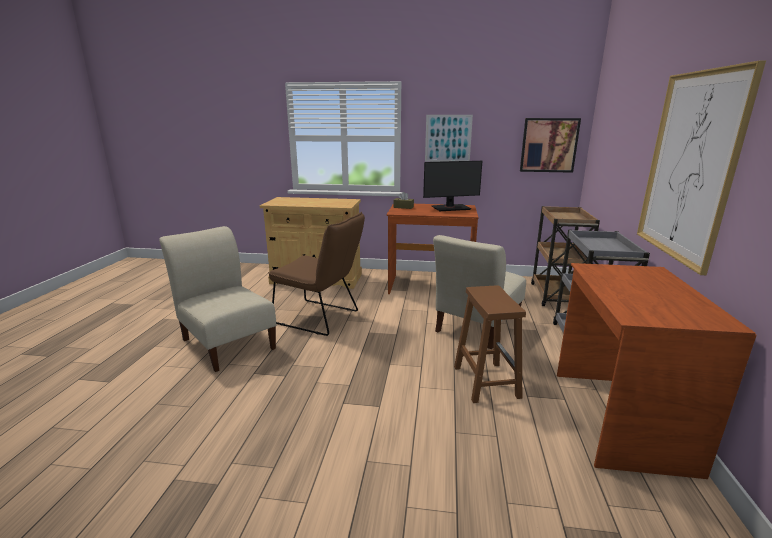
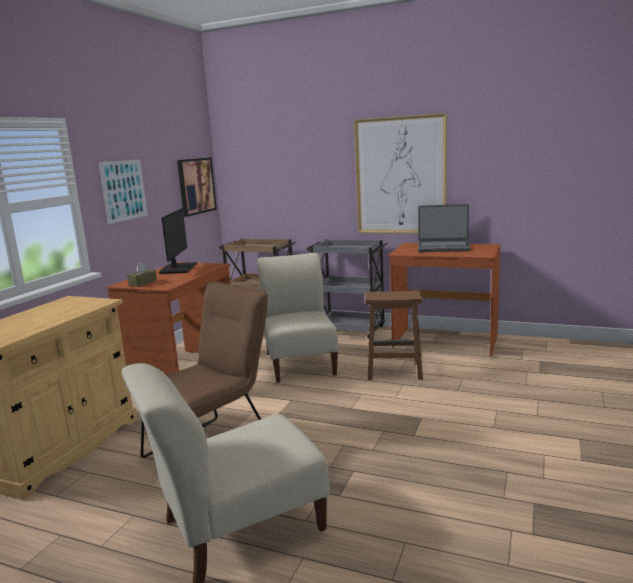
camera: 75 degrees left, 5 degrees down
beige chair [433,235,526,349] -> beige chair turned 150 degrees counterclockwise [257,253,338,383]
none -> laptop [418,204,471,252]

